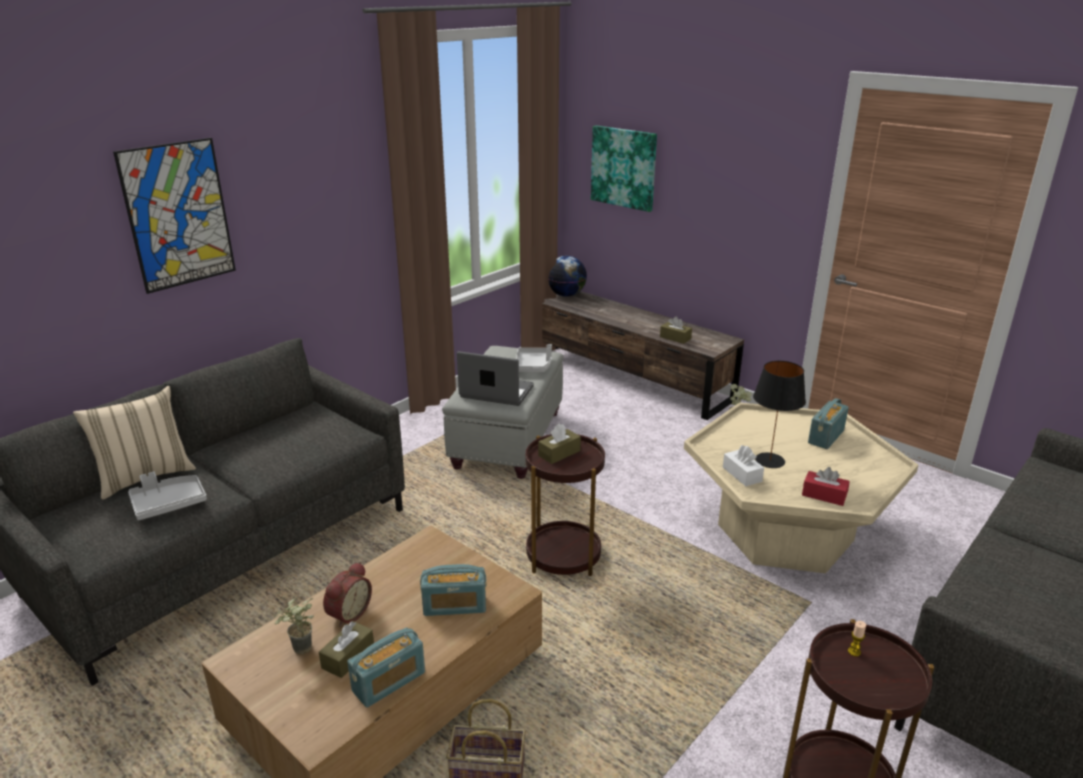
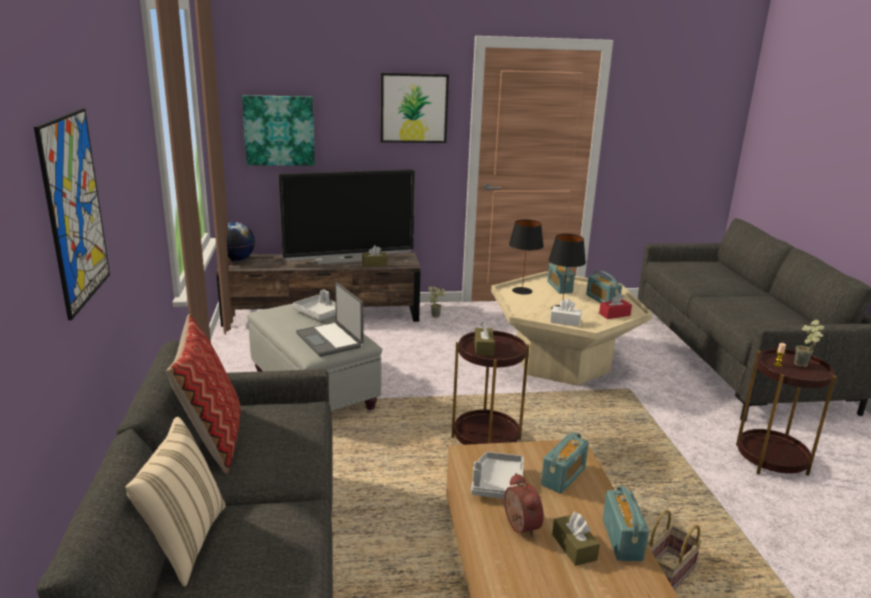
camera: 50 degrees left, 5 degrees down
grey tray [128,472,207,520] -> grey tray moved to [471,452,524,499]
potted plant [274,598,314,654] -> potted plant moved to [794,320,824,367]
laptop [457,351,534,406] -> laptop turned 90 degrees counterclockwise [296,282,364,357]
none -> pillow [166,314,241,474]
none -> television [278,169,415,265]
none -> picture [381,73,449,143]
none -> black table lamp [509,220,544,295]
none -> radio [586,271,622,303]

